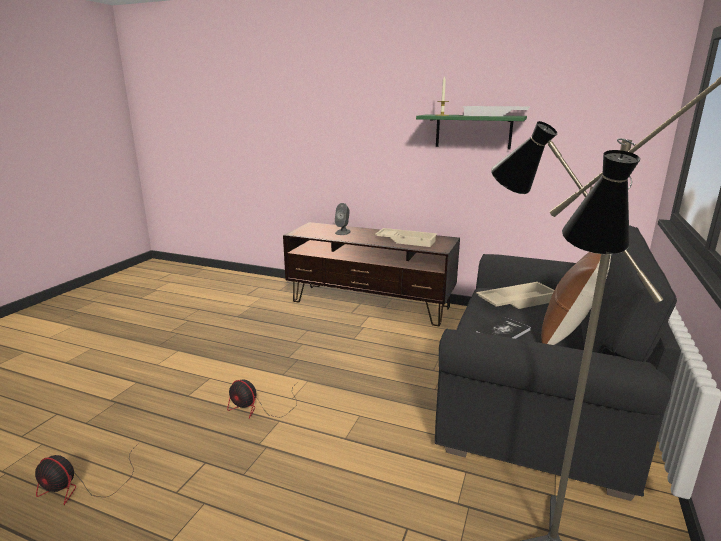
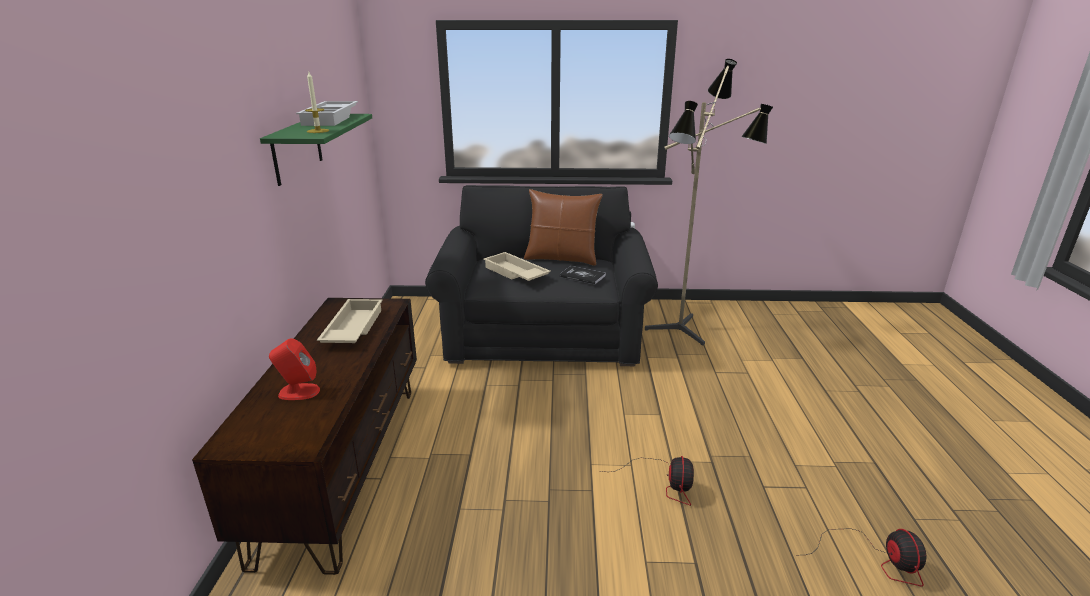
camera: 110 degrees left, 5 degrees up
grey speaker [335,203,351,235] -> red speaker [269,338,320,400]

